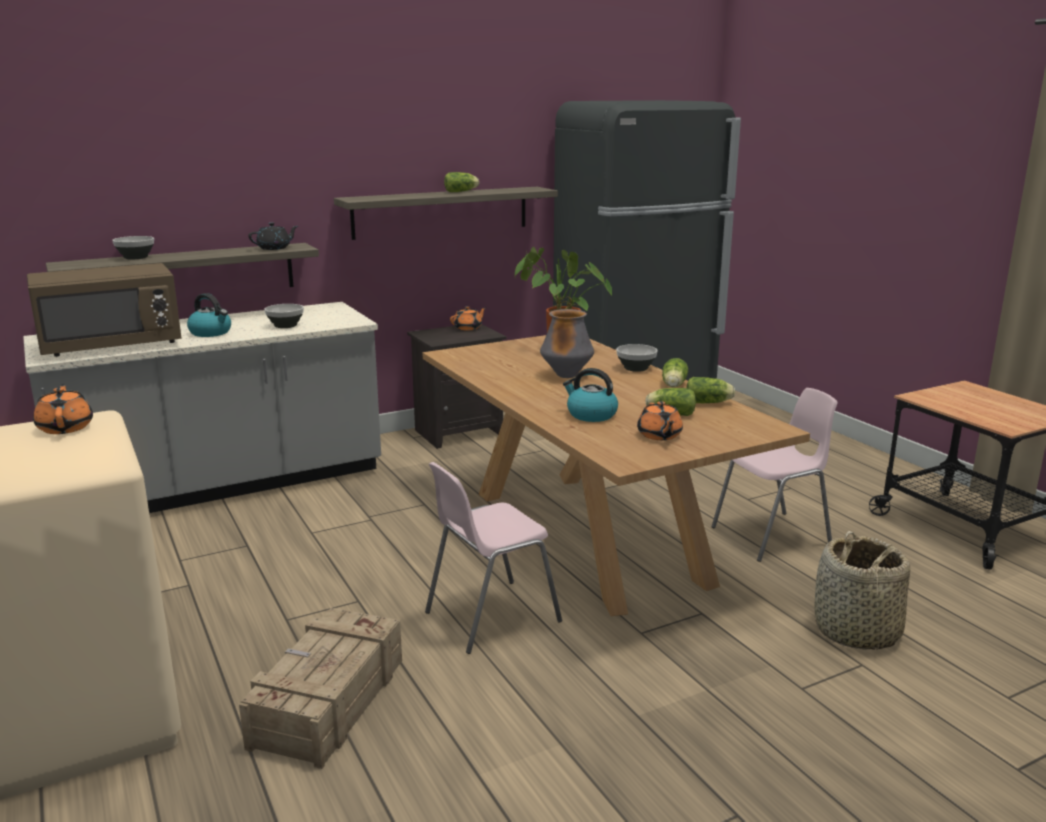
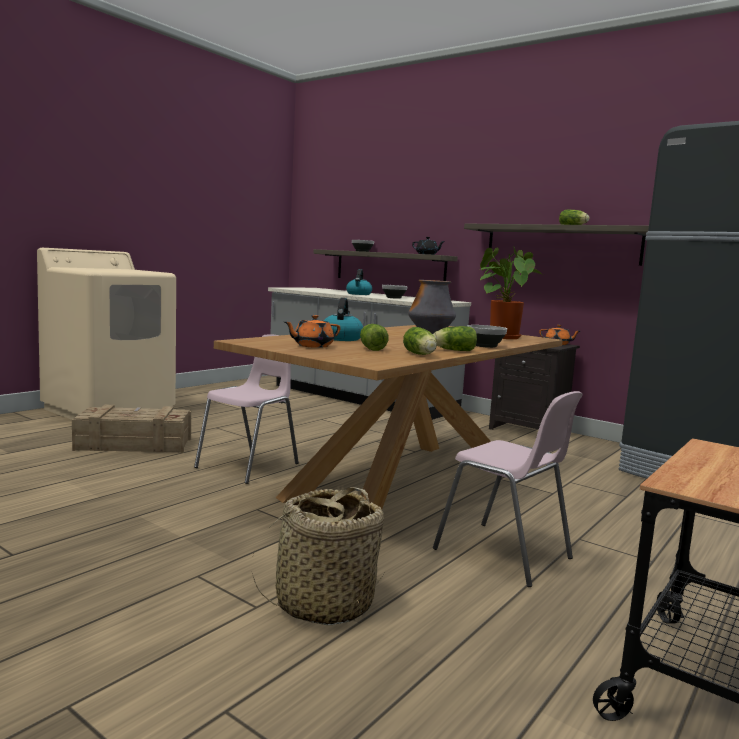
camera: 65 degrees right, 10 degrees down
brown microwave [27,263,182,357] -> none
orange teapot [33,384,93,434] -> none
pink chair [425,462,562,654] -> pink chair turned 90 degrees clockwise [194,334,299,484]

